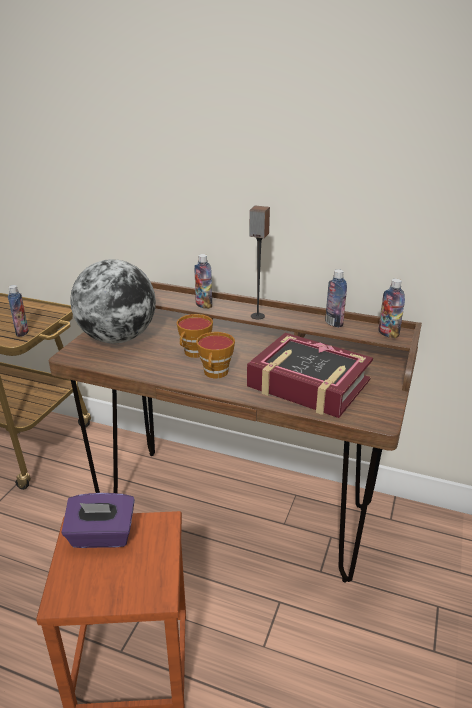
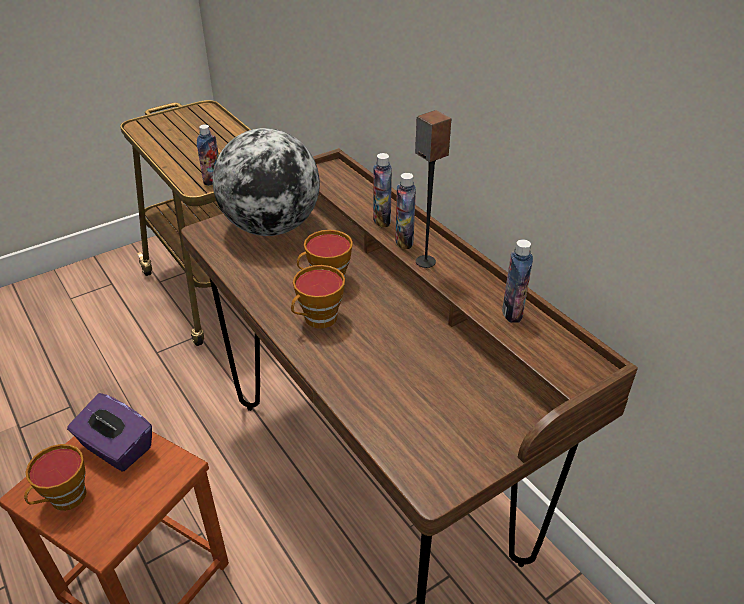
camera: 35 degrees right, 10 degrees up
book [247,333,373,418] -> none
bottle [379,279,405,338] -> bottle moved to [395,173,416,249]
none -> cup [24,444,86,511]

